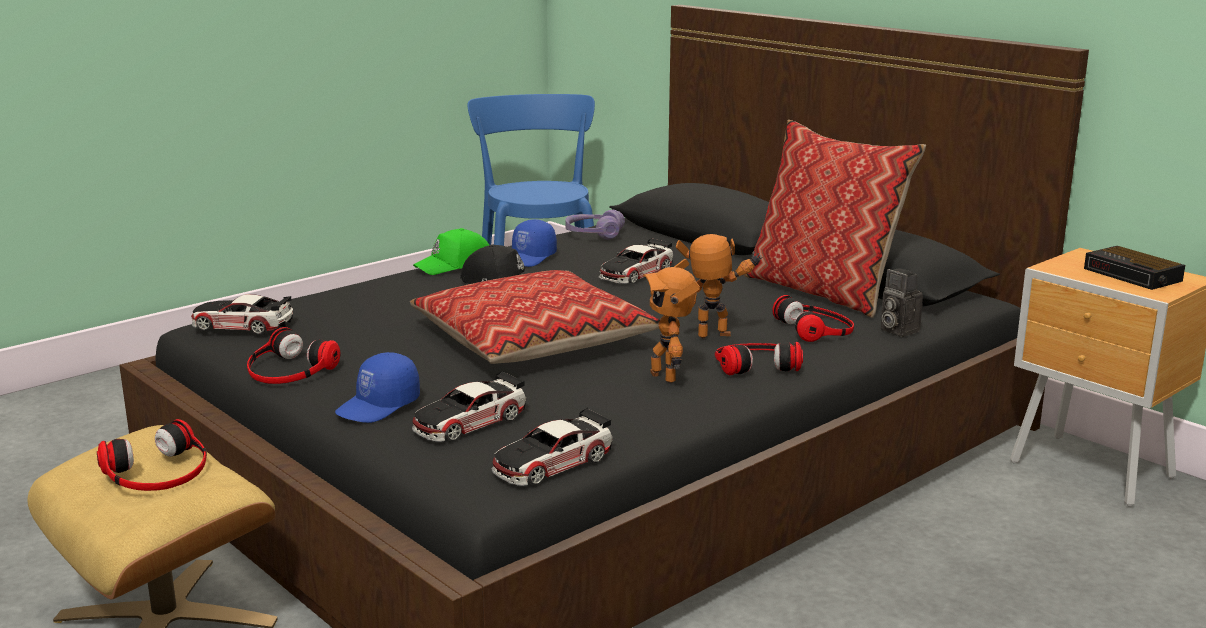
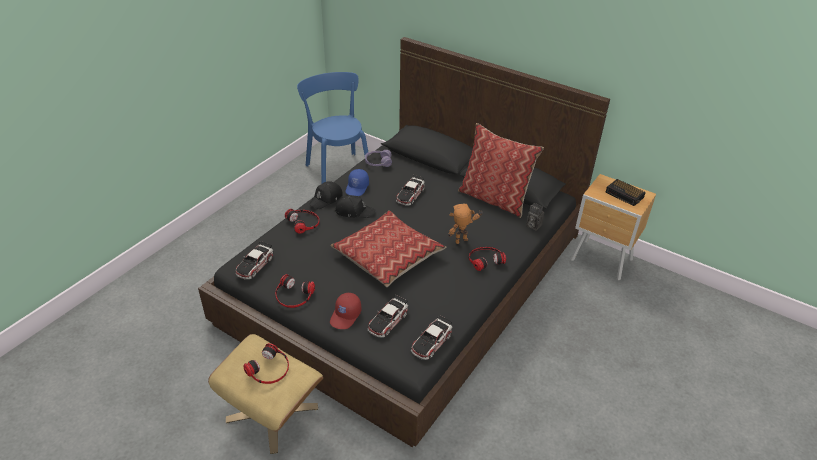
camera: 15 degrees left, 20 degrees up
toy car [191,294,293,334] -> toy car turned 60 degrees counterclockwise [235,241,273,280]
blue cap [335,352,420,423] -> red cap [330,292,361,329]
green cap [413,228,489,275] -> black cap [309,181,342,209]
toy robot [643,259,700,384] -> none
headphones [772,295,854,342] -> headphones moved to [285,209,319,234]

